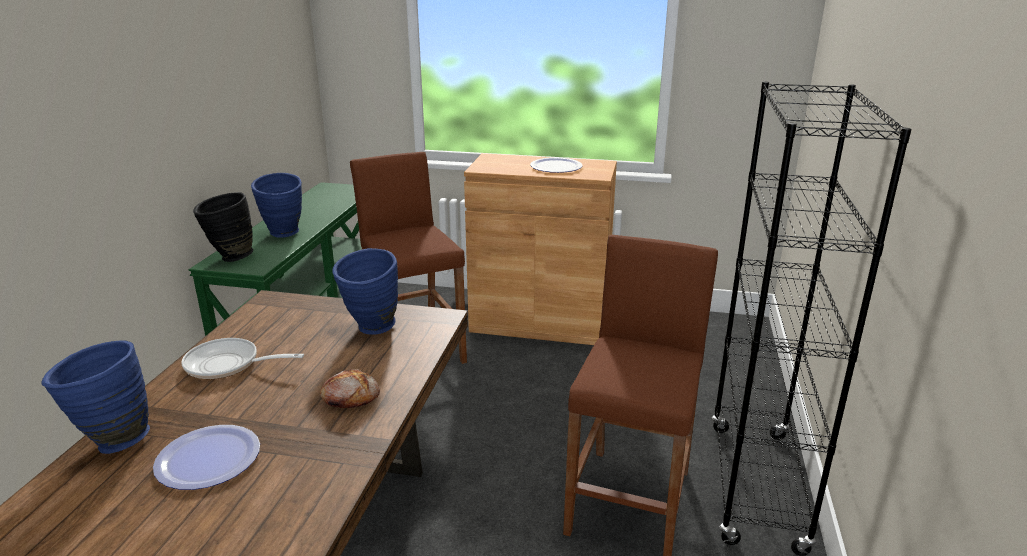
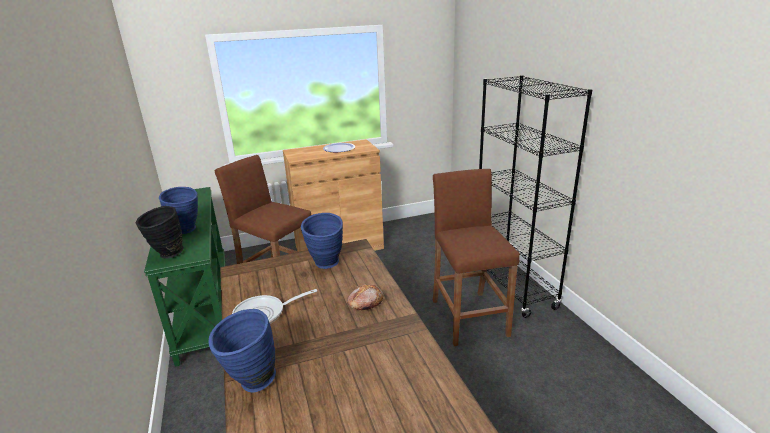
camera: 30 degrees left, 0 degrees up
plate [153,425,260,490] -> none

